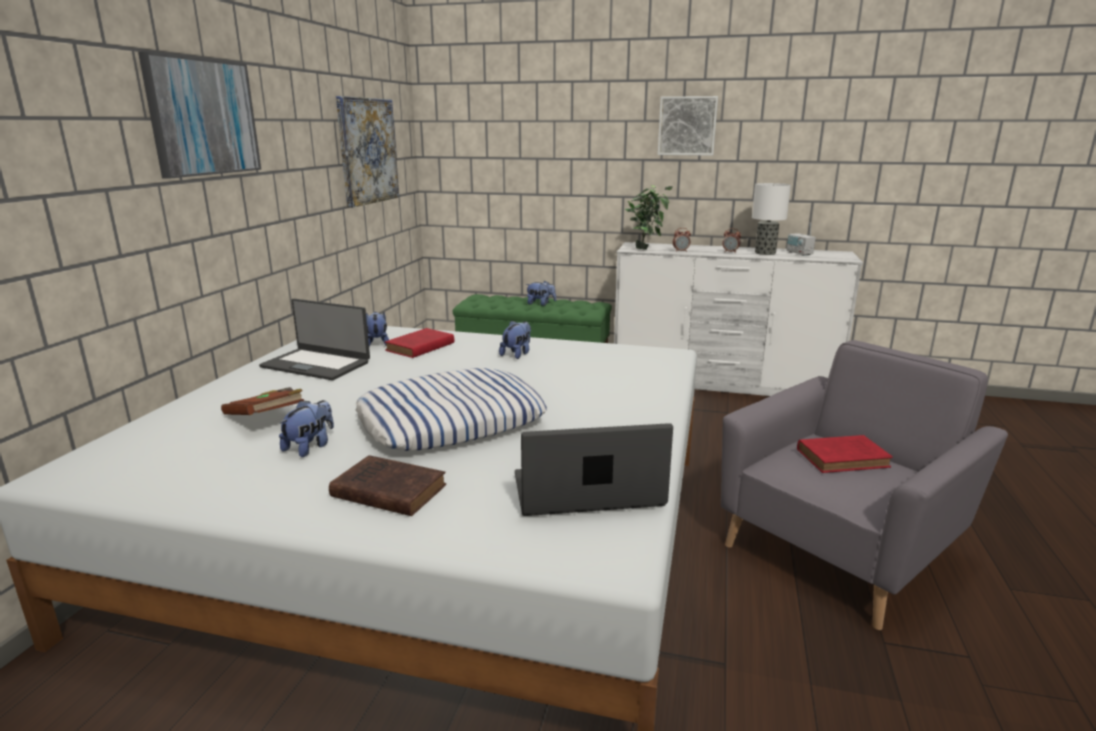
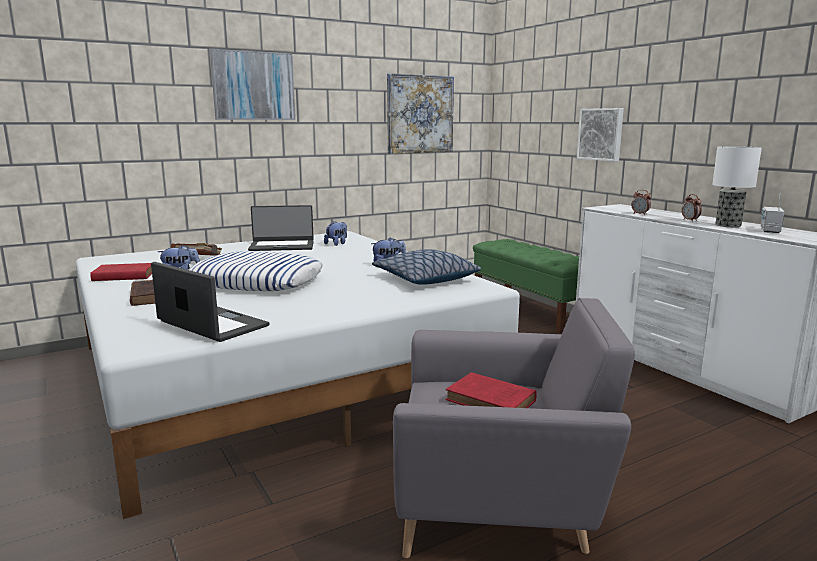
camera: 45 degrees right, 5 degrees down
laptop [259,299,370,380] -> laptop turned 75 degrees counterclockwise [248,205,314,251]
red book [385,328,454,358] -> red book moved to [90,263,152,281]
plush toy [525,281,556,306] -> none
potted plant [625,185,673,250] -> none
picture [658,96,718,156] -> picture moved to [577,108,624,161]
none -> pillow [372,249,481,285]

